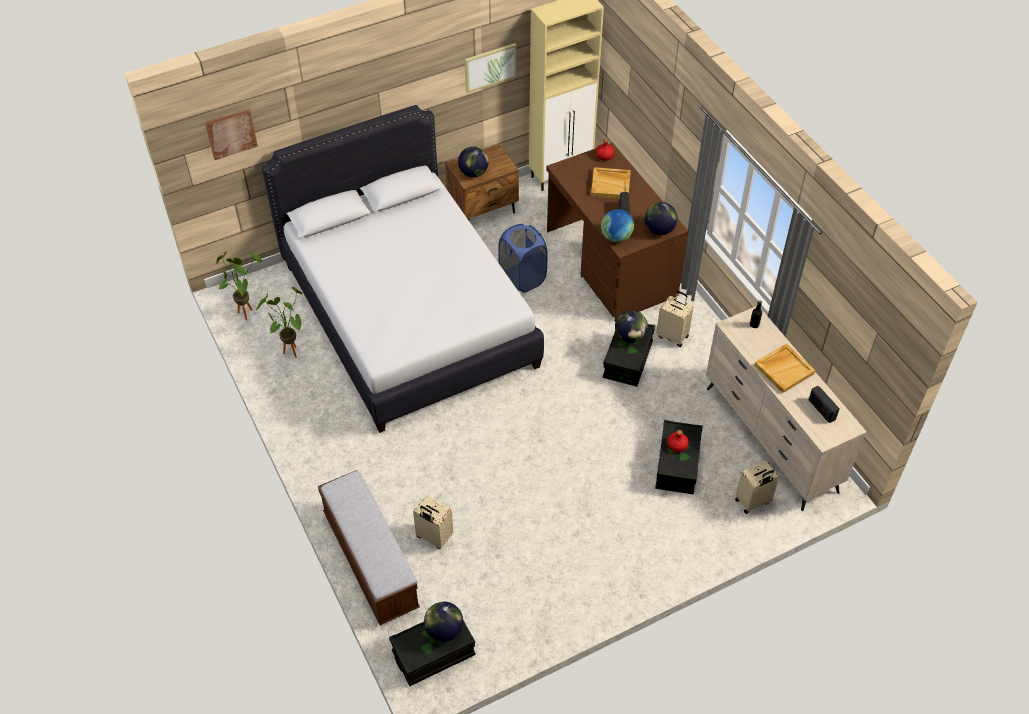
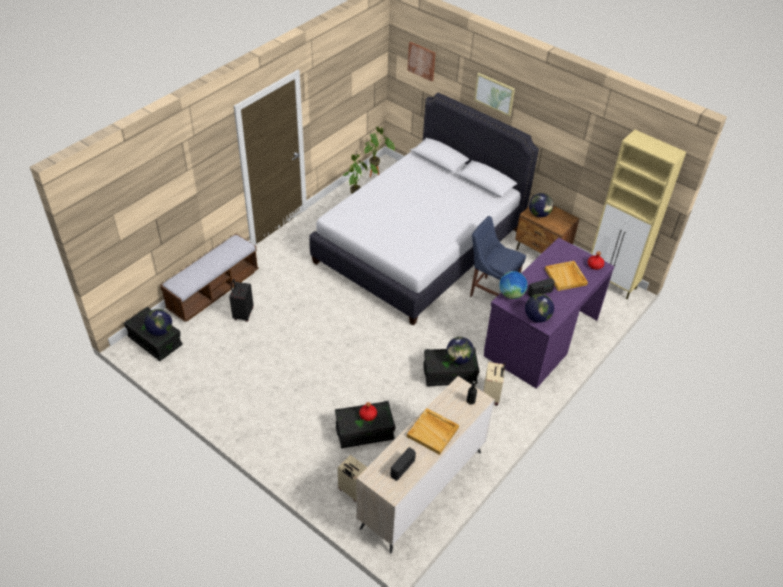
camera: 65 degrees right, 5 degrees down
beige suitcase [413,495,453,549] -> black suitcase [229,279,253,322]
picture [465,43,516,93] -> picture moved to [474,73,515,116]
blue laundry basket [498,224,548,293] -> blue chair [470,216,526,297]
brown desk [546,143,688,322] -> purple desk [484,237,614,389]

